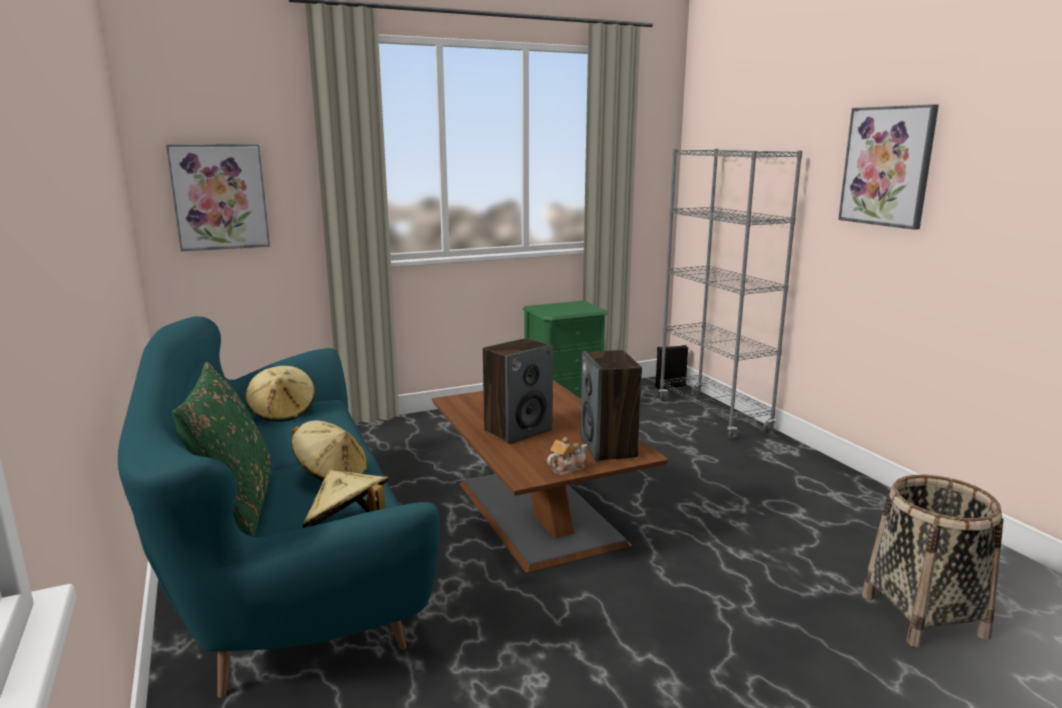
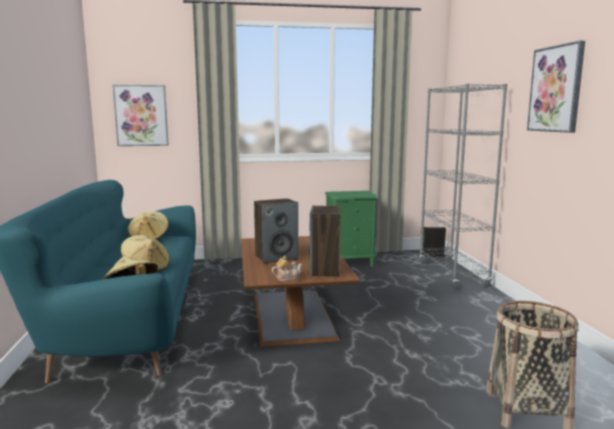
camera: 15 degrees right, 5 degrees down
green pillow [172,362,272,537] -> none

